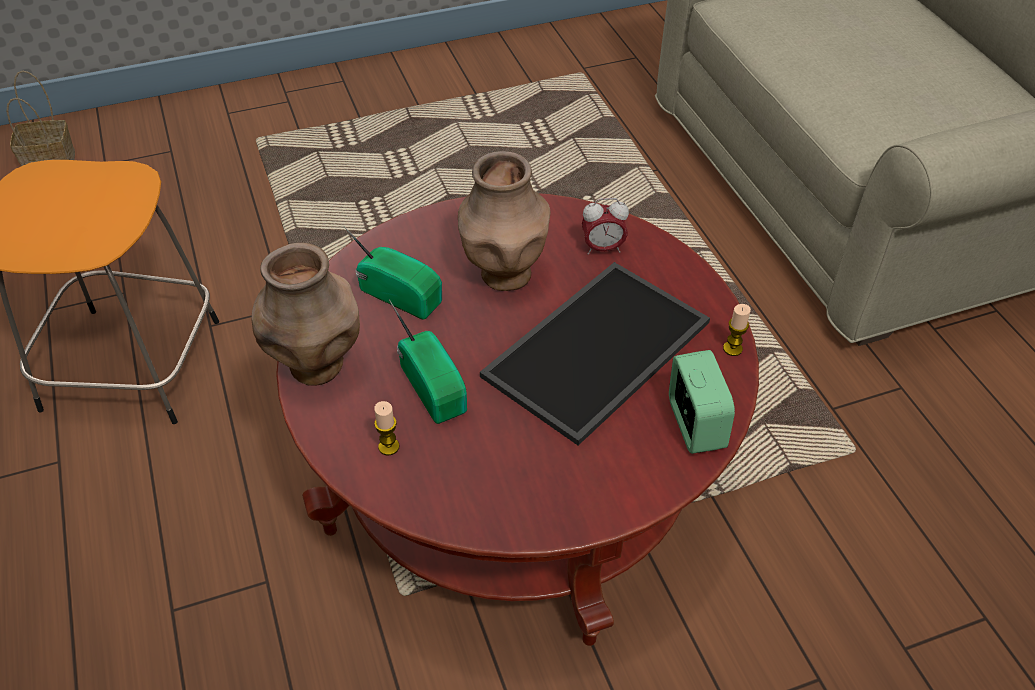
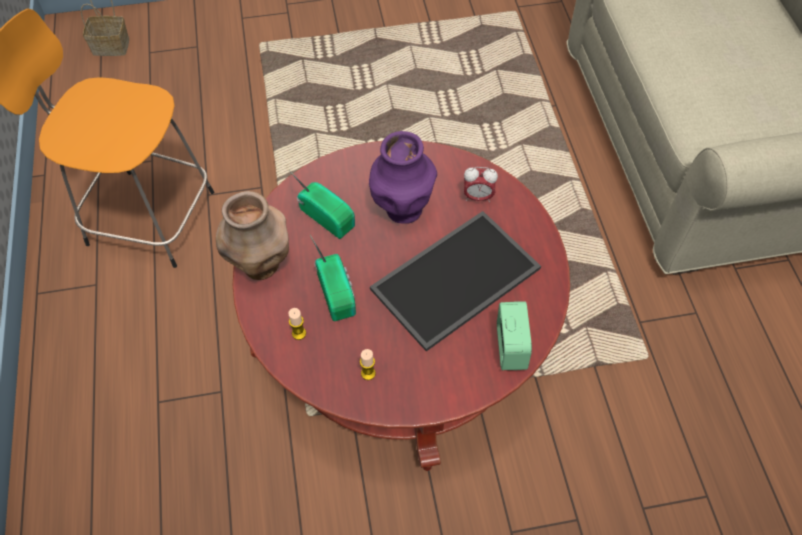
camera: 10 degrees right, 10 degrees up
brown vase [458,151,550,291] -> purple vase [369,131,437,224]
candle [723,304,751,356] -> candle moved to [360,349,376,380]

